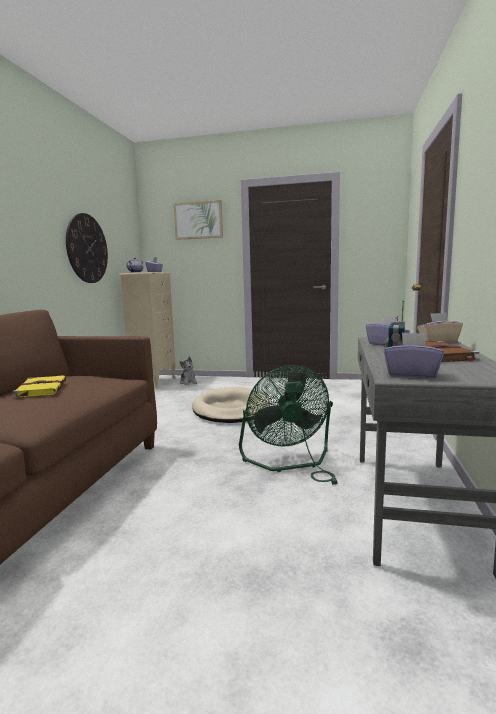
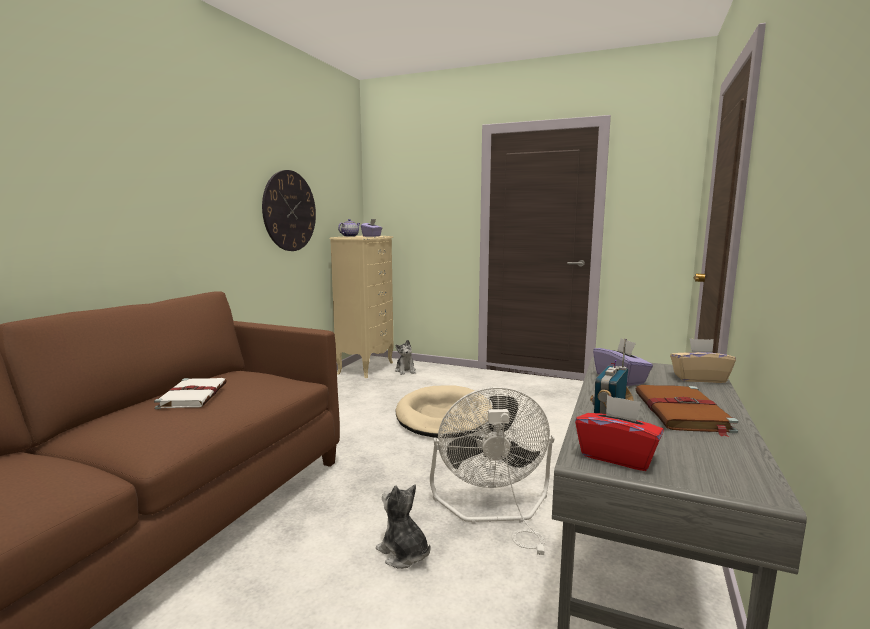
camera: 10 degrees right, 0 degrees up
yellow book [13,375,66,399] -> white book [154,378,226,409]
picture [174,200,223,240] -> none
green fan [239,366,337,484] -> white fan [430,387,554,555]
purple tissue box [384,333,444,378] -> red tissue box [575,395,664,471]
none -> plush toy [376,484,431,569]

